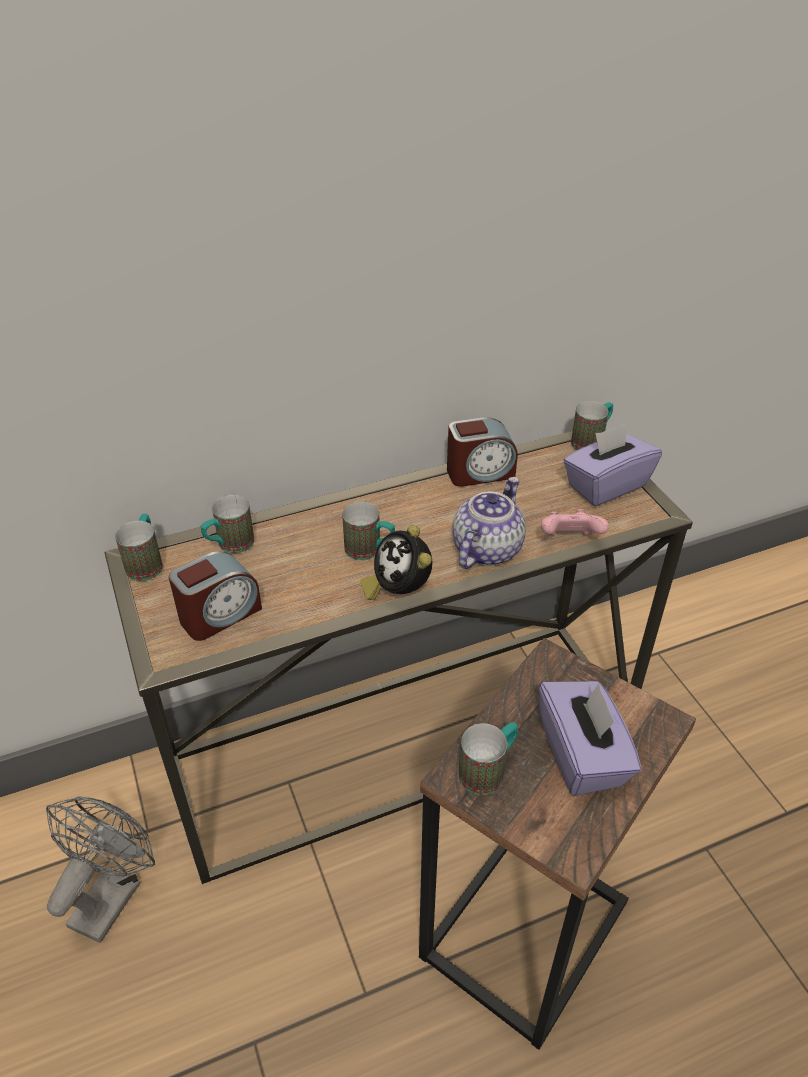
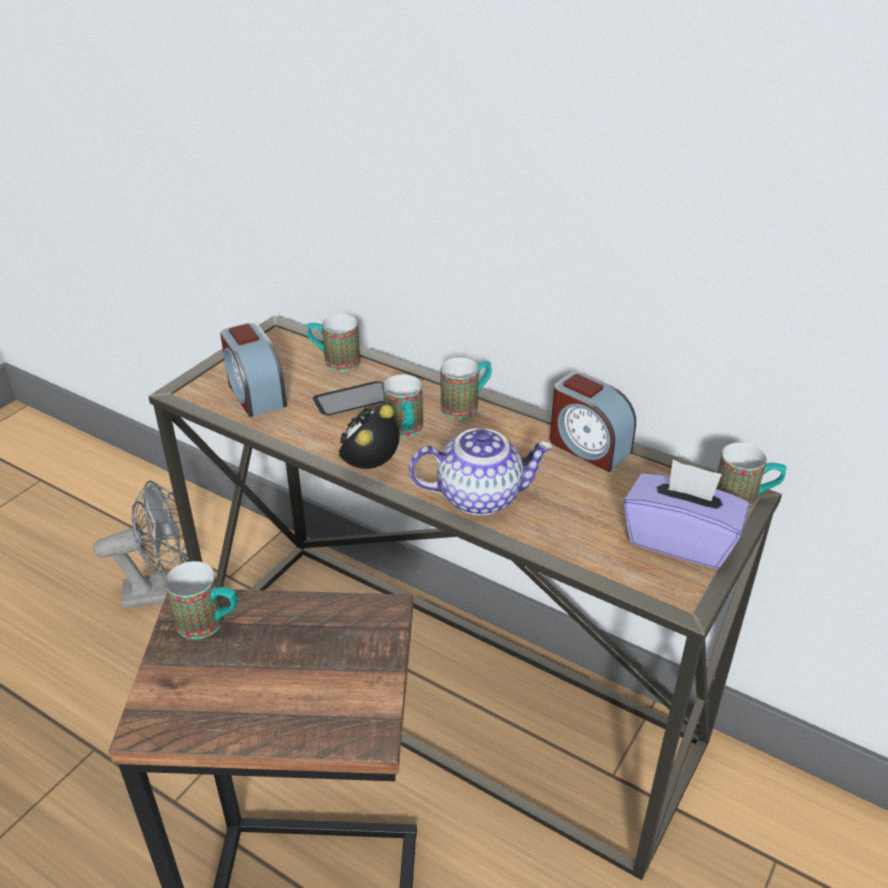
camera: 55 degrees right, 5 degrees down
mug [115,513,163,581] -> mug moved to [441,358,492,419]
alarm clock [169,551,262,641] -> alarm clock turned 45 degrees clockwise [220,323,287,417]
purple tissue box [539,681,642,796] -> none
pink game controller [541,509,609,536] -> none
none -> phone [313,381,384,416]

